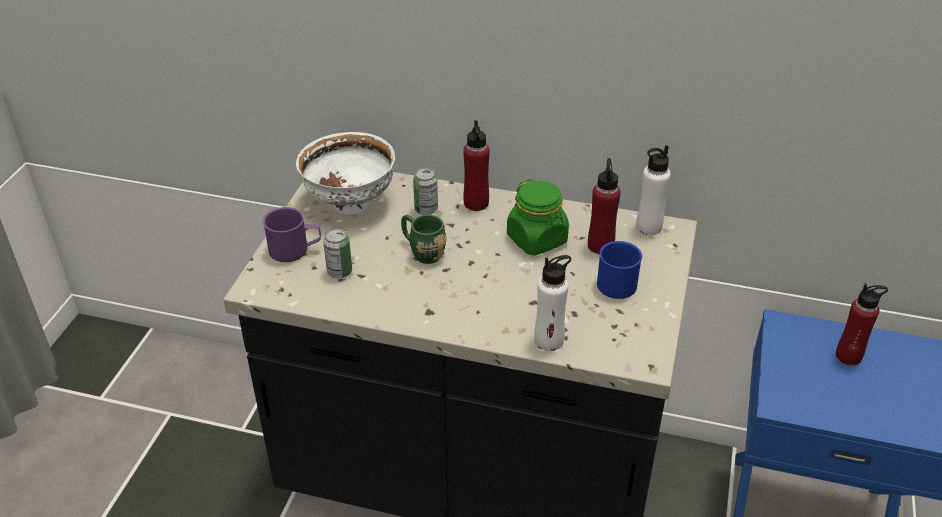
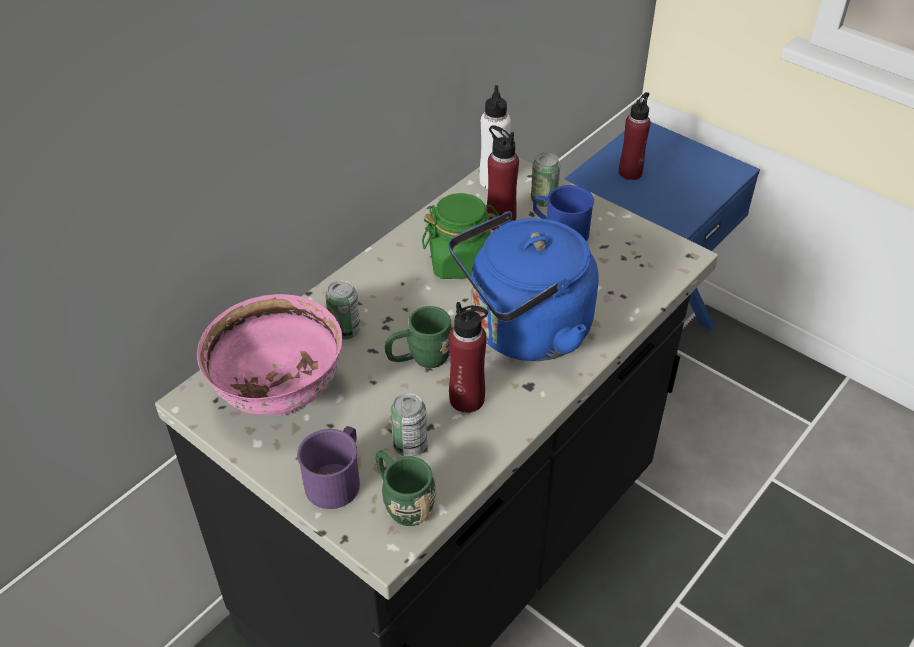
camera: 65 degrees left, 5 degrees up
white bowl [296,132,395,215] -> pink bowl [197,294,342,415]
red bottle [463,120,490,211] -> red bottle moved to [449,302,488,413]
white bottle [534,255,571,351] -> none
none -> green mug [375,450,436,526]
none -> blue kettle [449,211,598,361]
none -> can [531,153,560,207]

